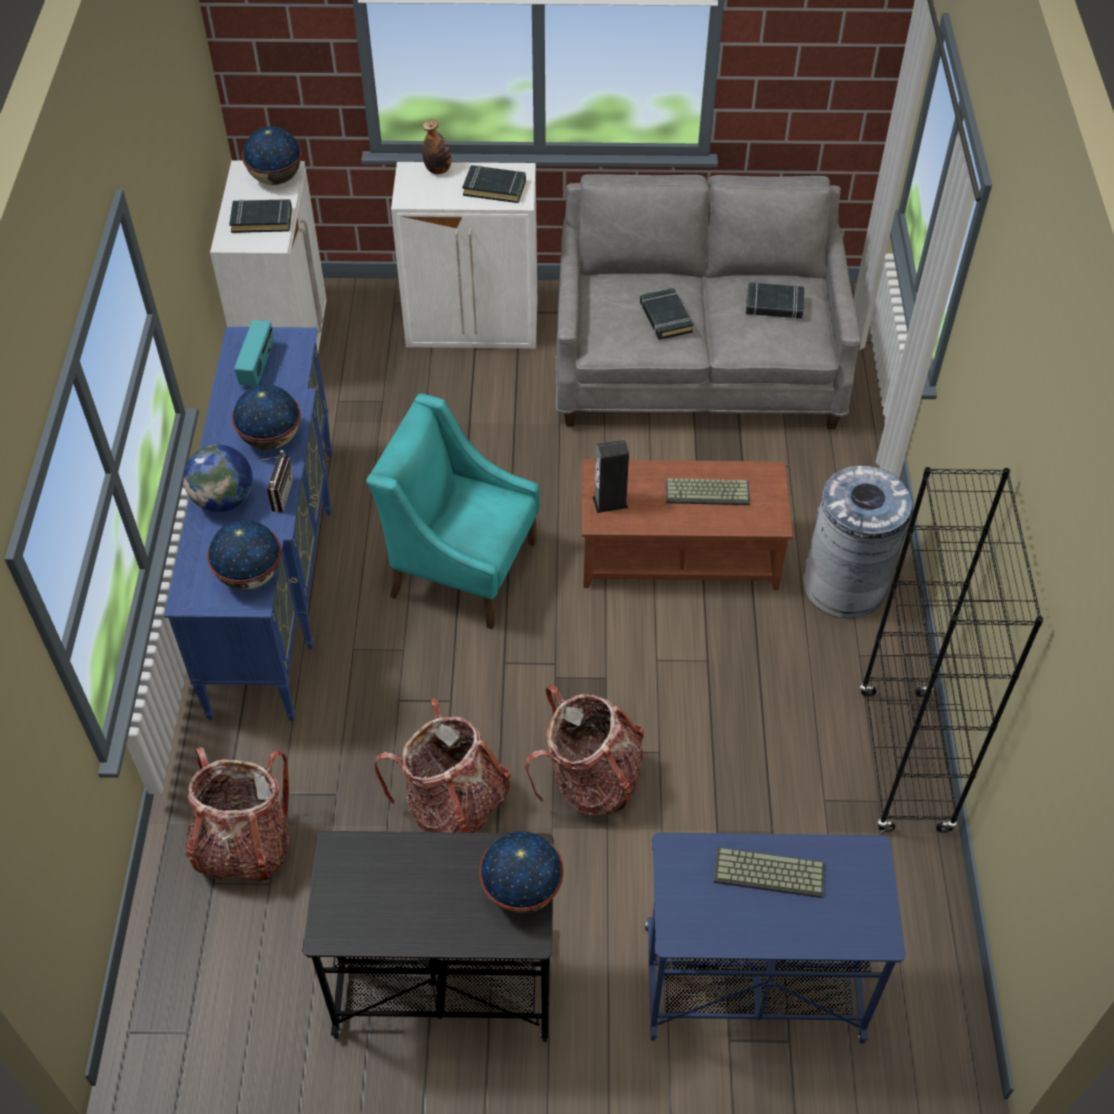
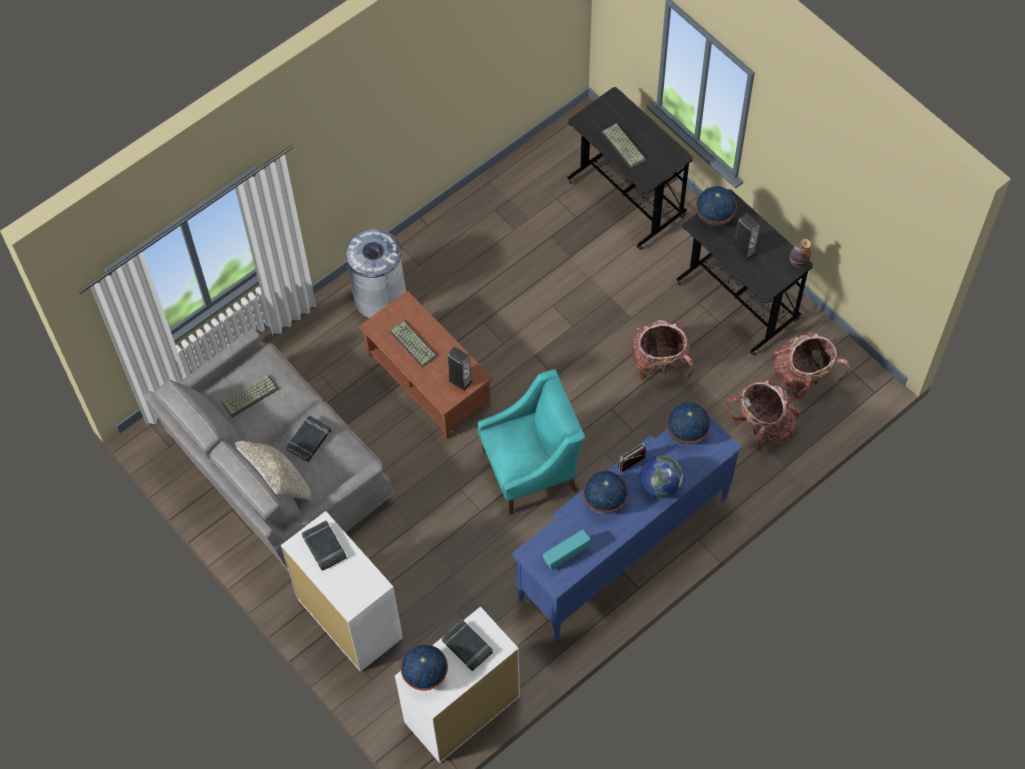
camera: 130 degrees left, 10 degrees up
turquoise armchair [366,393,539,629] -> turquoise armchair turned 90 degrees counterclockwise [478,369,585,515]
bottle [422,119,452,174] -> bottle moved to [790,239,811,268]
backpack [525,685,644,816] -> backpack moved to [773,332,851,399]
blue desk [645,833,906,1044] -> black desk [567,87,693,250]
black book [746,282,804,319] -> keyboard [222,375,279,417]
black bookcase [860,467,1044,833] -> none
none -> beige pillow [235,441,311,500]
none -> speaker [733,213,760,261]

